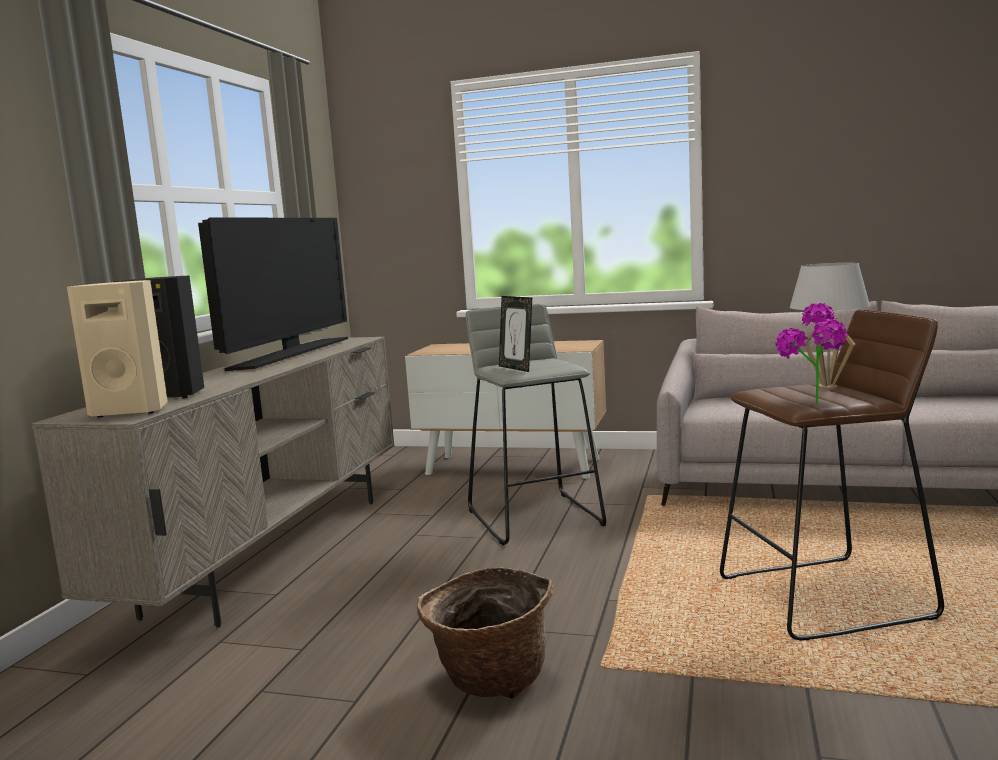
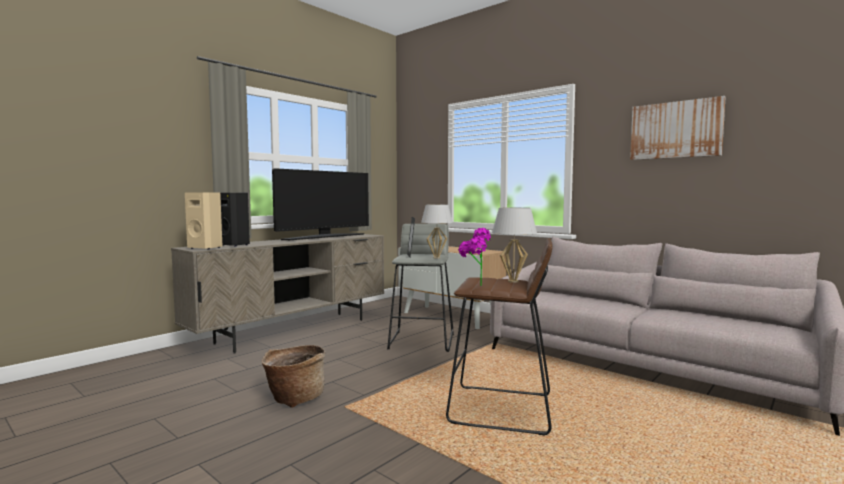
camera: 25 degrees right, 5 degrees down
none -> white table lamp [421,205,453,259]
none -> picture [630,96,726,160]

